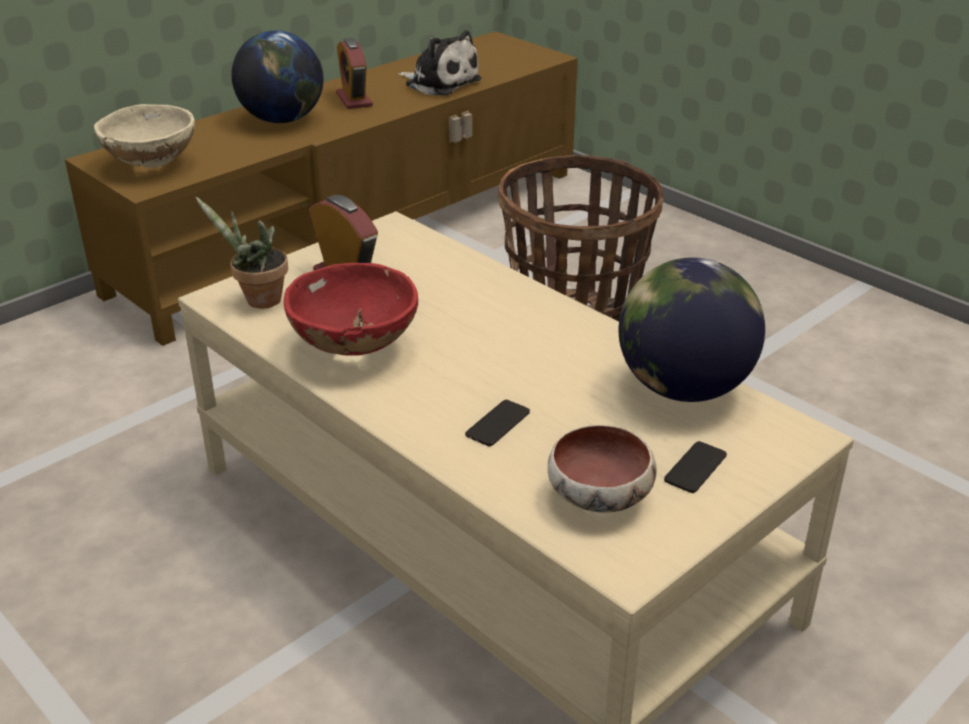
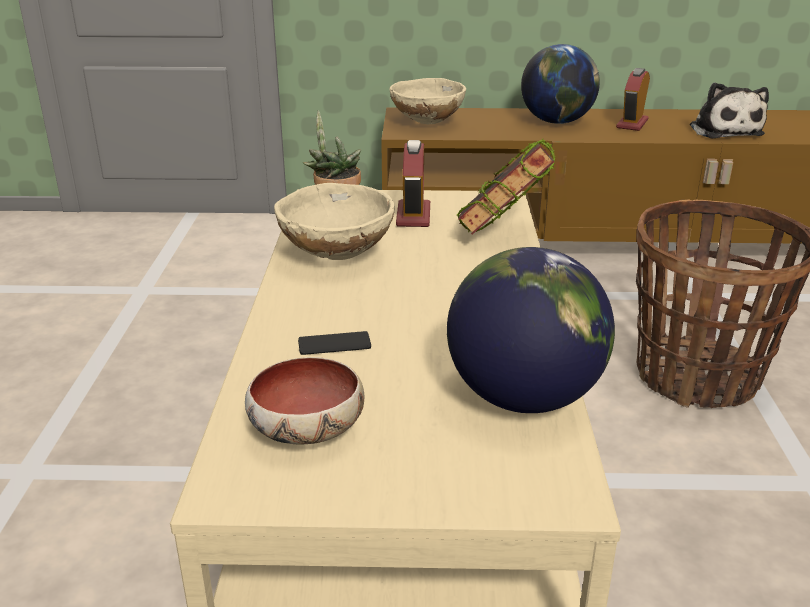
camera: 45 degrees right, 5 degrees down
red bowl [284,263,418,356] -> beige bowl [274,183,395,260]
phone [664,441,727,493] -> none
none -> book [457,139,556,235]

